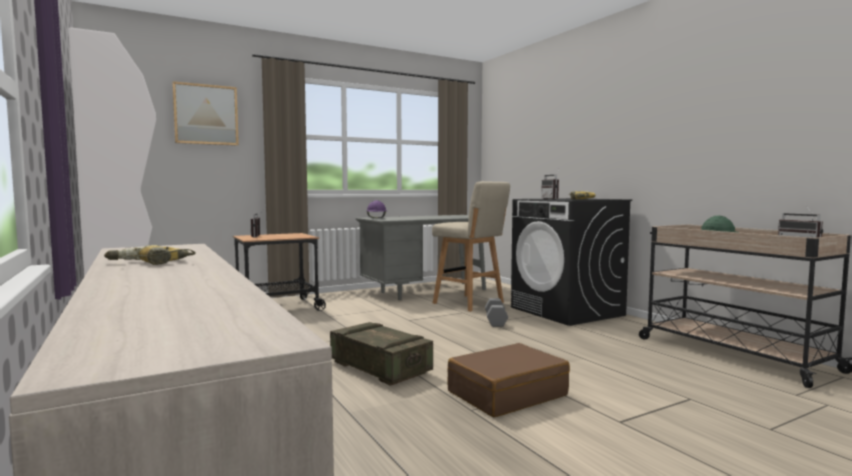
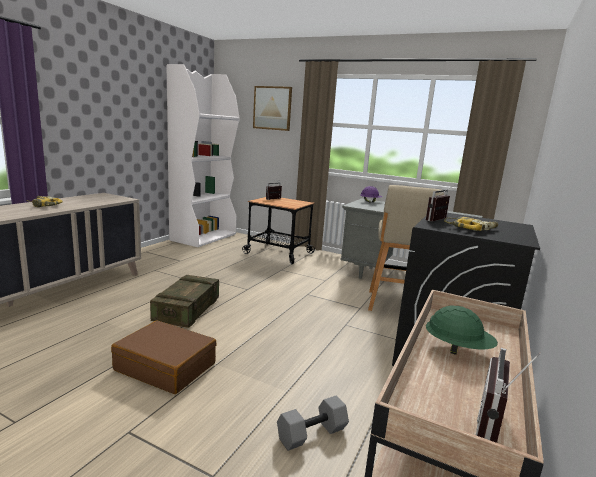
camera: 55 degrees right, 10 degrees up
grey dumbbell [485,298,508,327] -> grey dumbbell moved to [277,396,349,451]

